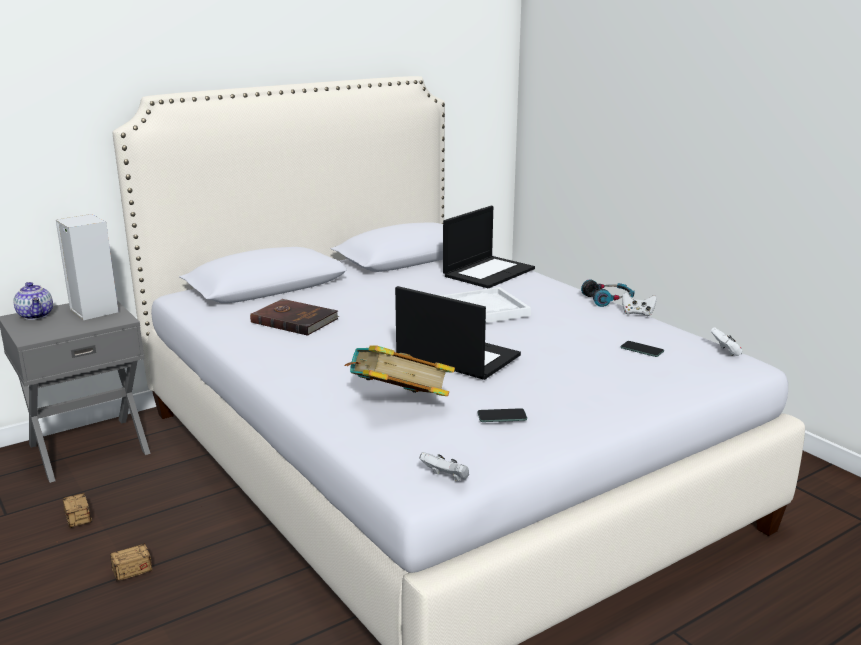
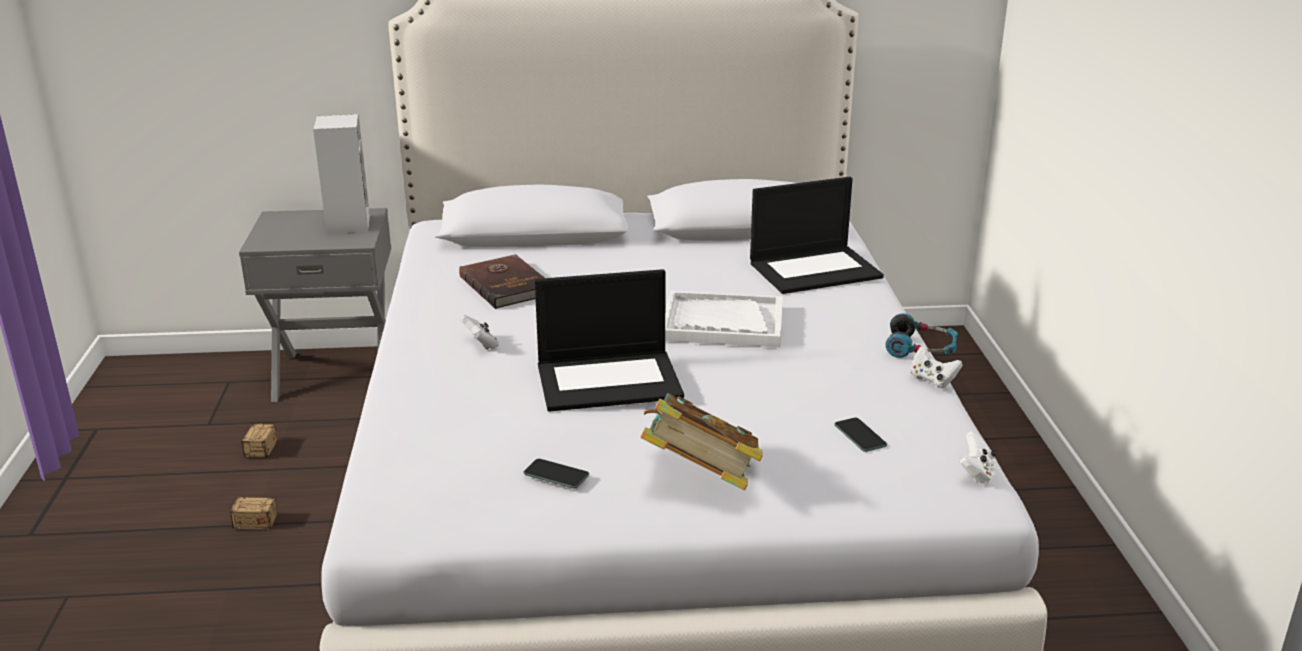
camera: 30 degrees right, 5 degrees up
teapot [14,282,53,320] -> none
book [344,345,455,396] -> book moved to [641,393,763,490]
laptop [395,286,521,380] -> laptop turned 105 degrees clockwise [535,269,684,412]
white game controller [420,452,469,481] -> white game controller moved to [460,315,499,349]

